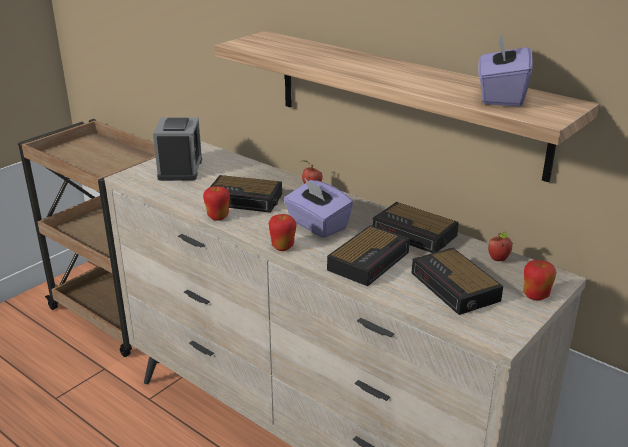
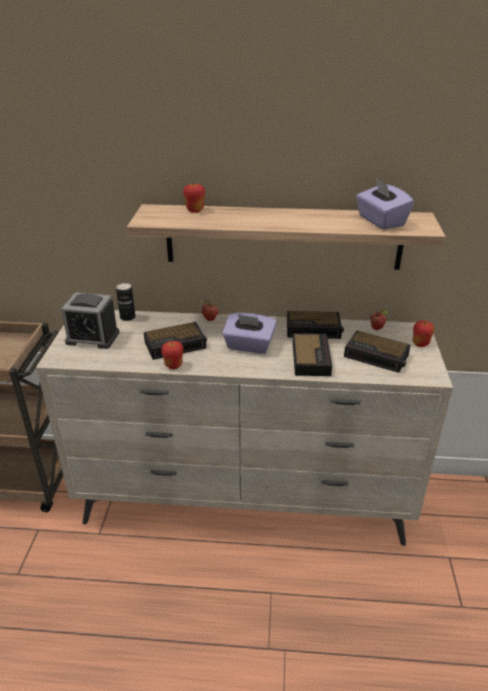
camera: 35 degrees left, 5 degrees up
alarm clock [153,118,202,181] -> alarm clock turned 135 degrees clockwise [61,292,119,349]
apple [268,214,296,251] -> apple moved to [183,184,205,213]
none -> can [116,283,135,321]

